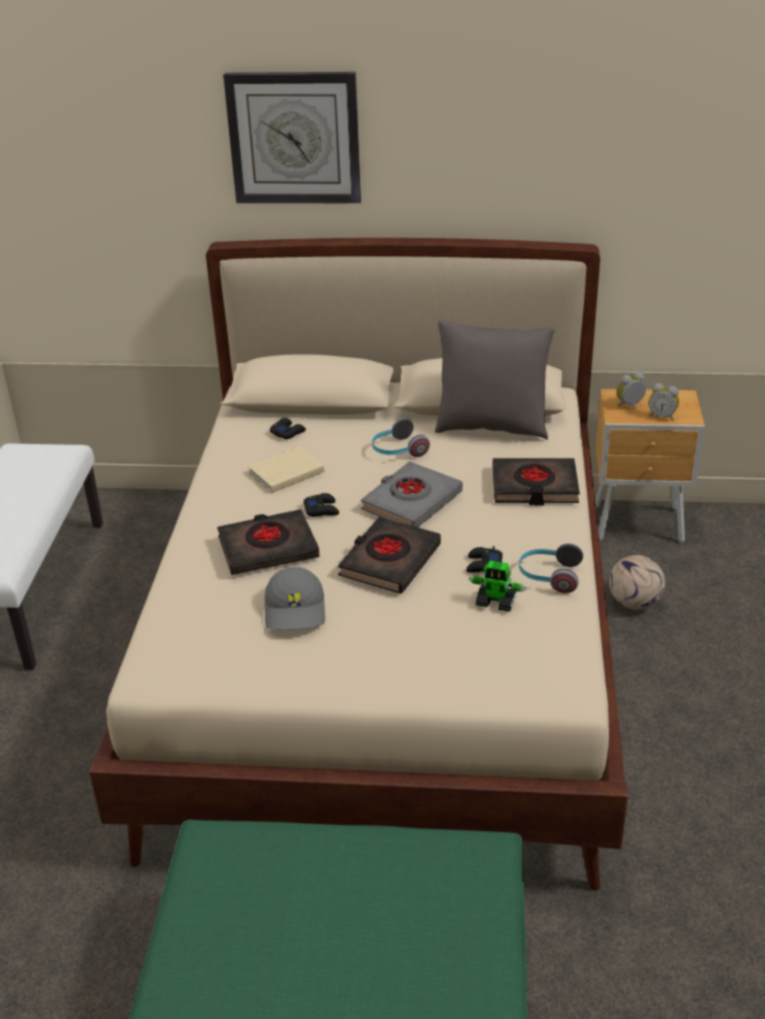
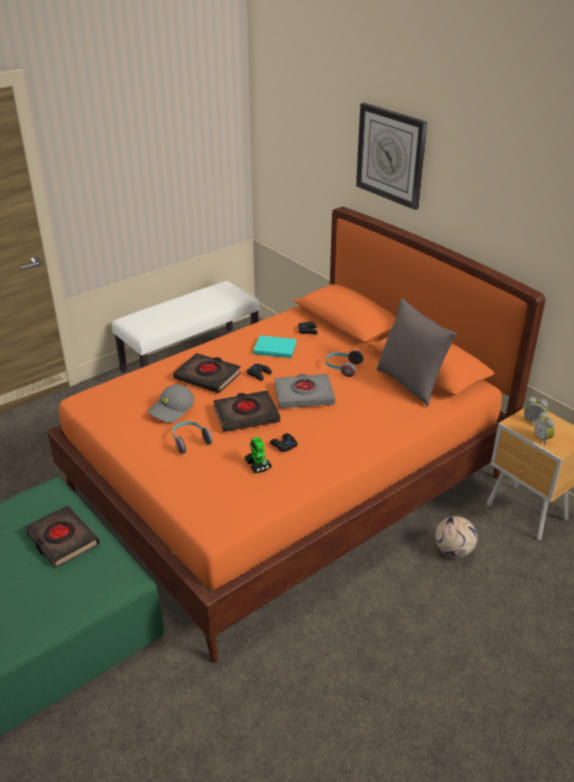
camera: 45 degrees right, 0 degrees up
beige bed [89,238,628,891] -> orange bed [47,207,545,663]
beige book [248,446,324,493] -> turquoise book [253,335,297,358]
black book [492,458,580,505] -> black book moved to [25,505,100,568]
headphones [519,543,583,593] -> headphones moved to [172,421,212,454]

